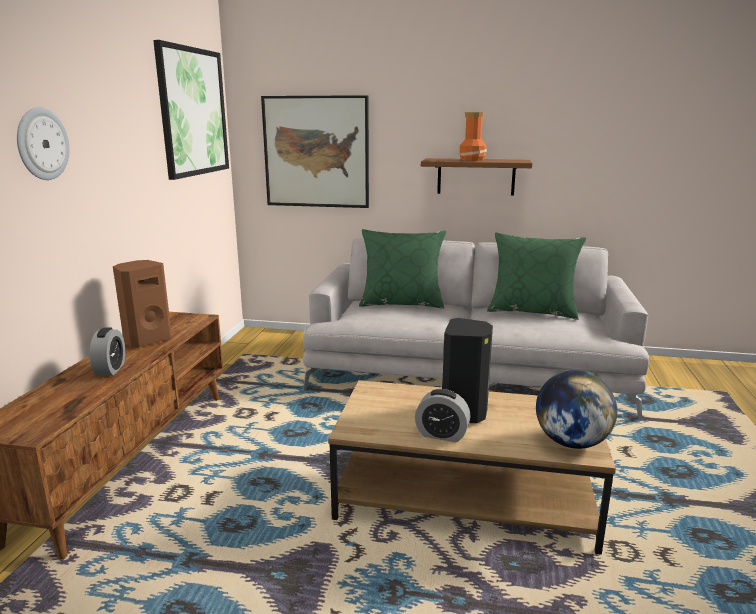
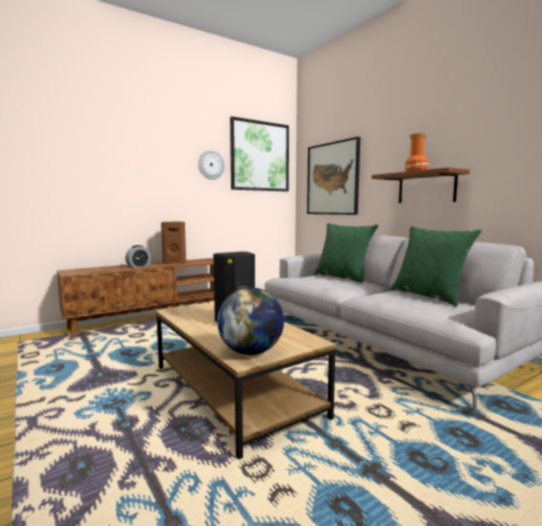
camera: 45 degrees right, 10 degrees down
wall clock [17,107,70,180] -> wall clock moved to [198,150,225,180]
alarm clock [415,389,471,442] -> none

